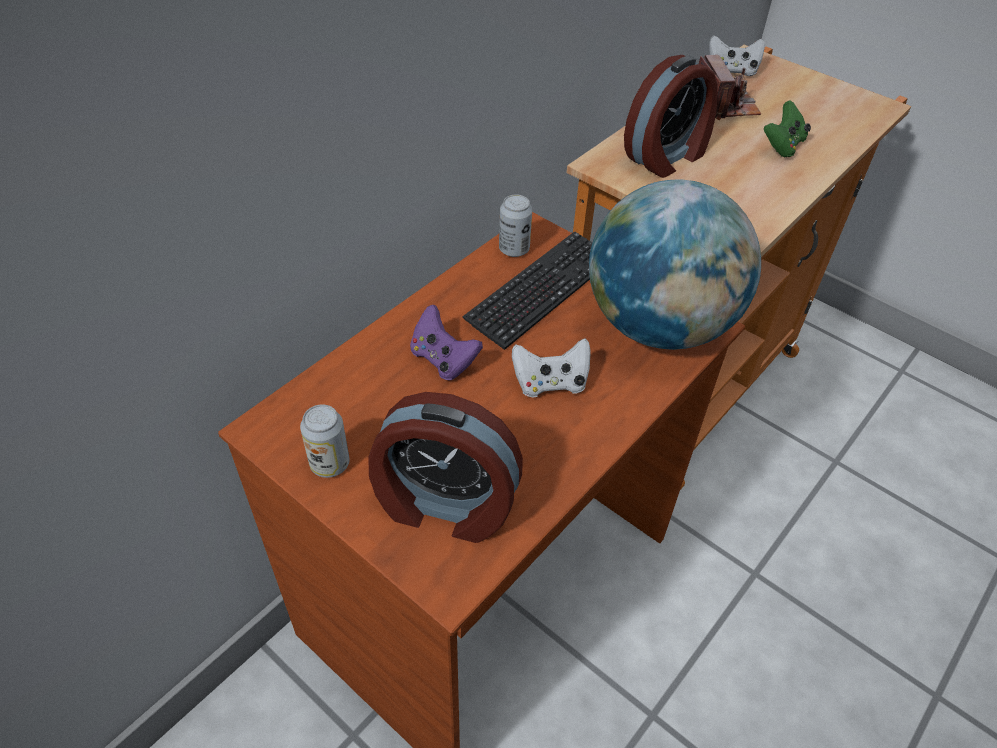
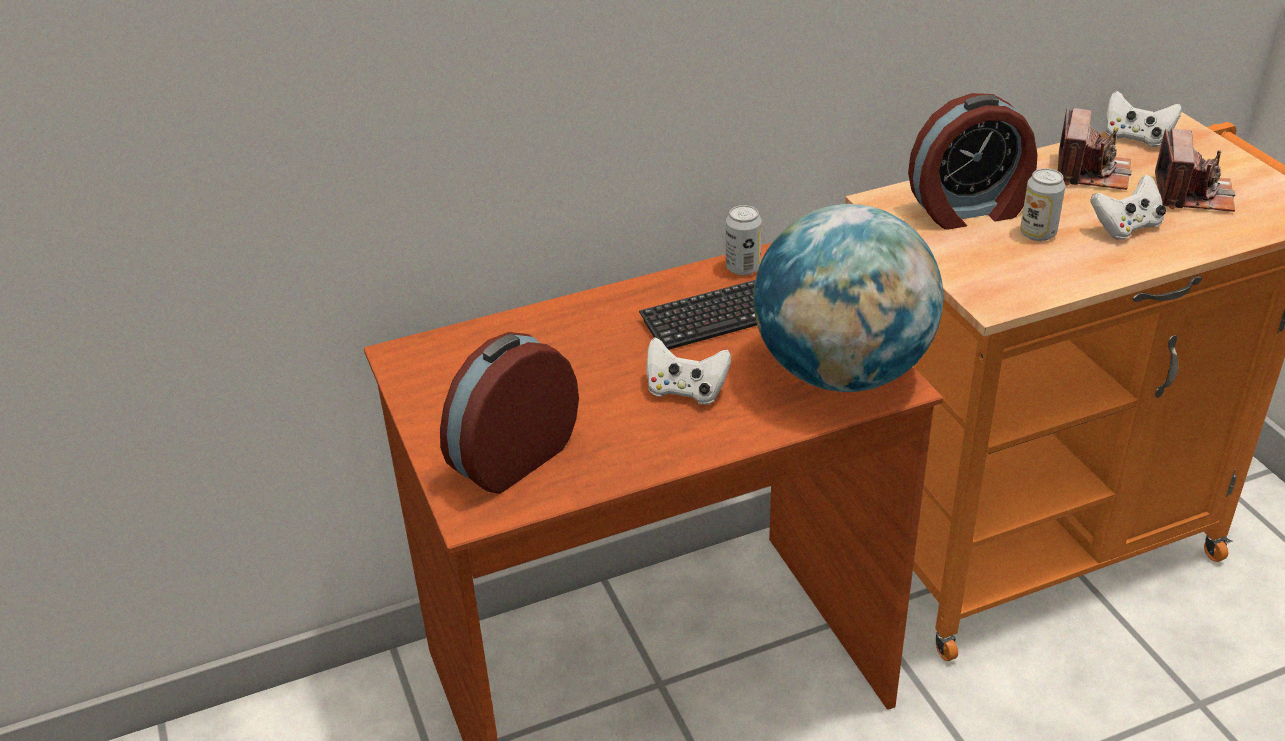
camera: 30 degrees right, 10 degrees down
can [300,404,349,478] -> can moved to [1020,168,1066,241]
alarm clock [368,392,523,543] -> alarm clock turned 90 degrees clockwise [440,332,579,494]
purple game controller [410,305,483,381] -> none
green game controller [764,100,811,157] -> white game controller [1090,174,1166,240]
none -> camera [1155,129,1235,212]

